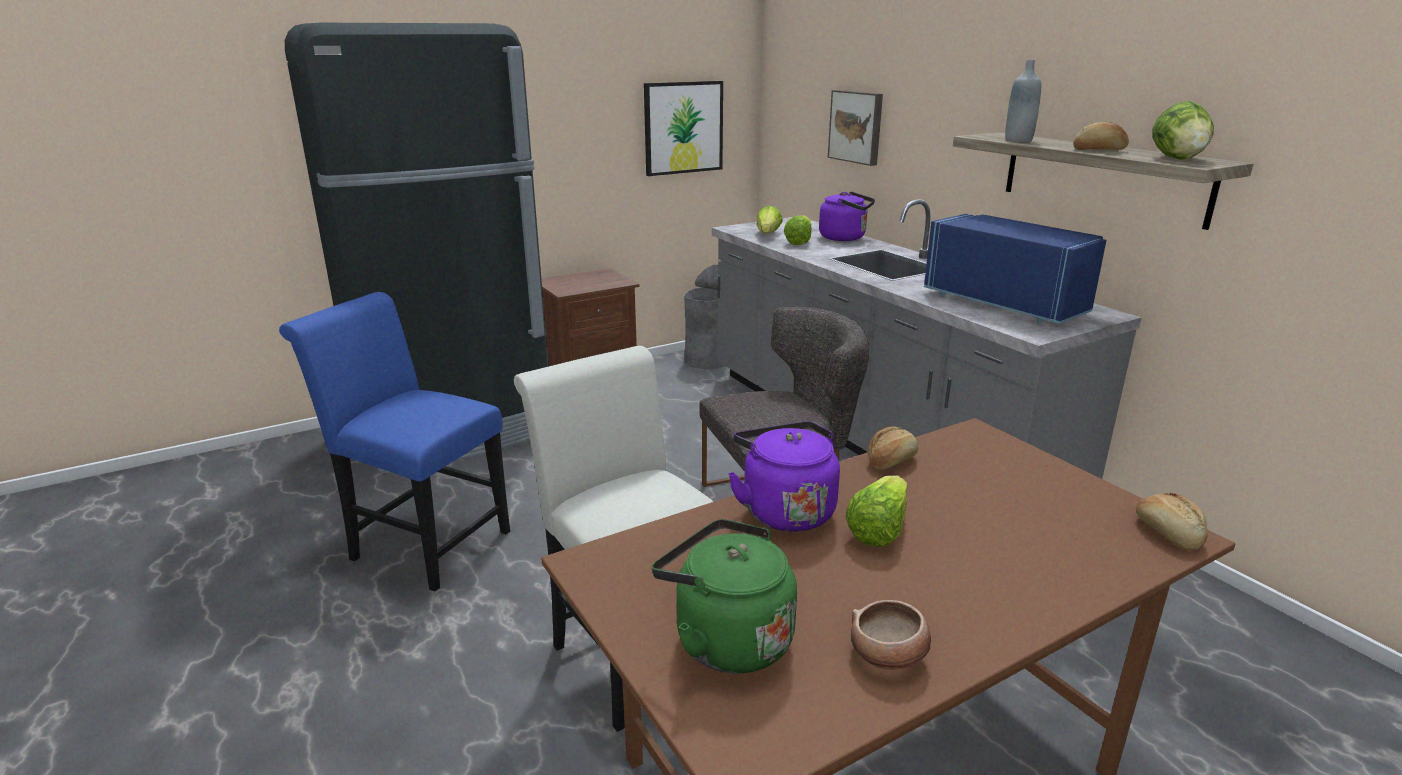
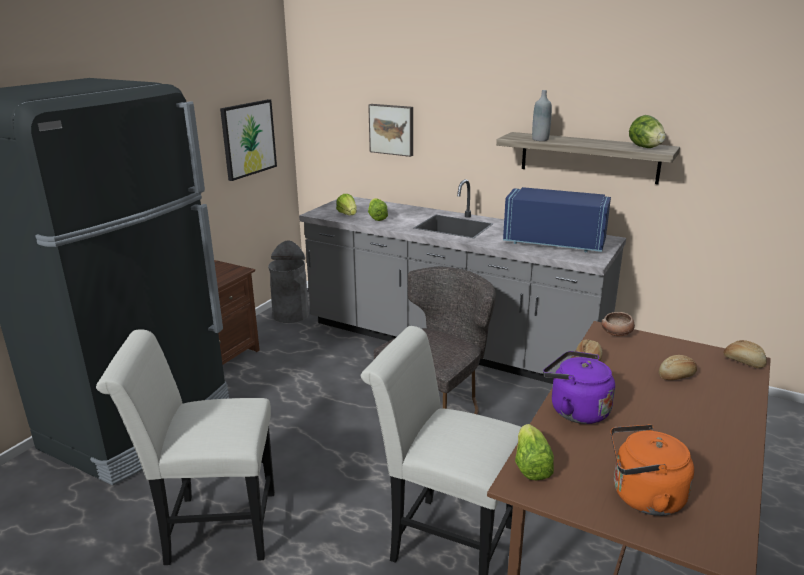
camera: 30 degrees left, 0 degrees up
blue chair [279,292,510,591] -> white chair [96,329,275,565]
green kettle [652,519,797,673] -> orange kettle [611,424,694,516]
purple kettle [819,191,875,241] -> none
lettuce [846,476,907,547] -> lettuce moved to [515,424,554,480]
bowl [851,600,931,670] -> bowl moved to [601,312,635,336]
bread [1073,122,1129,150] -> bread moved to [659,355,697,380]

